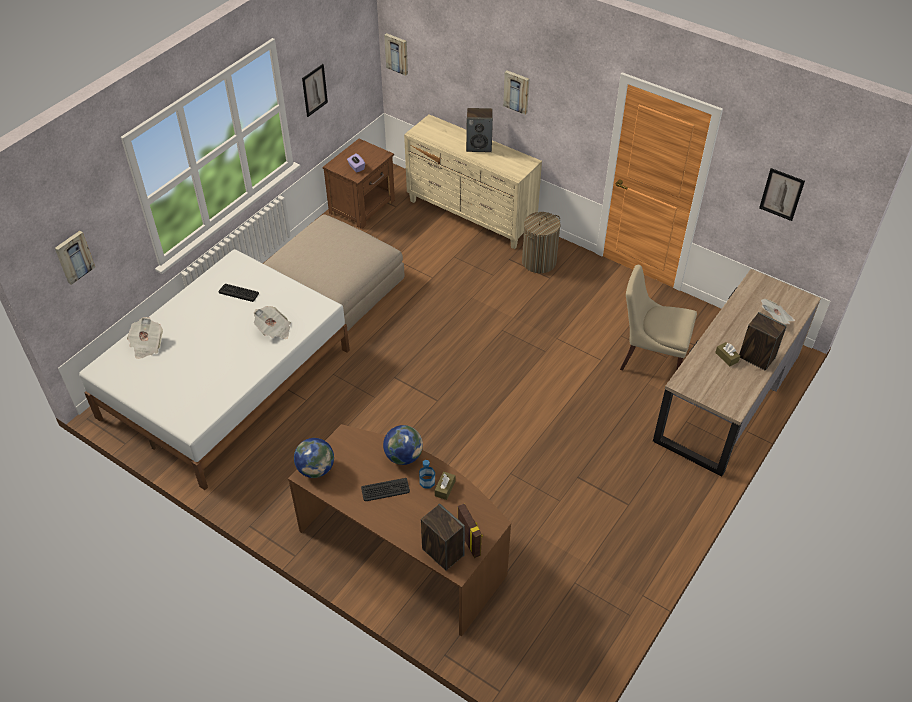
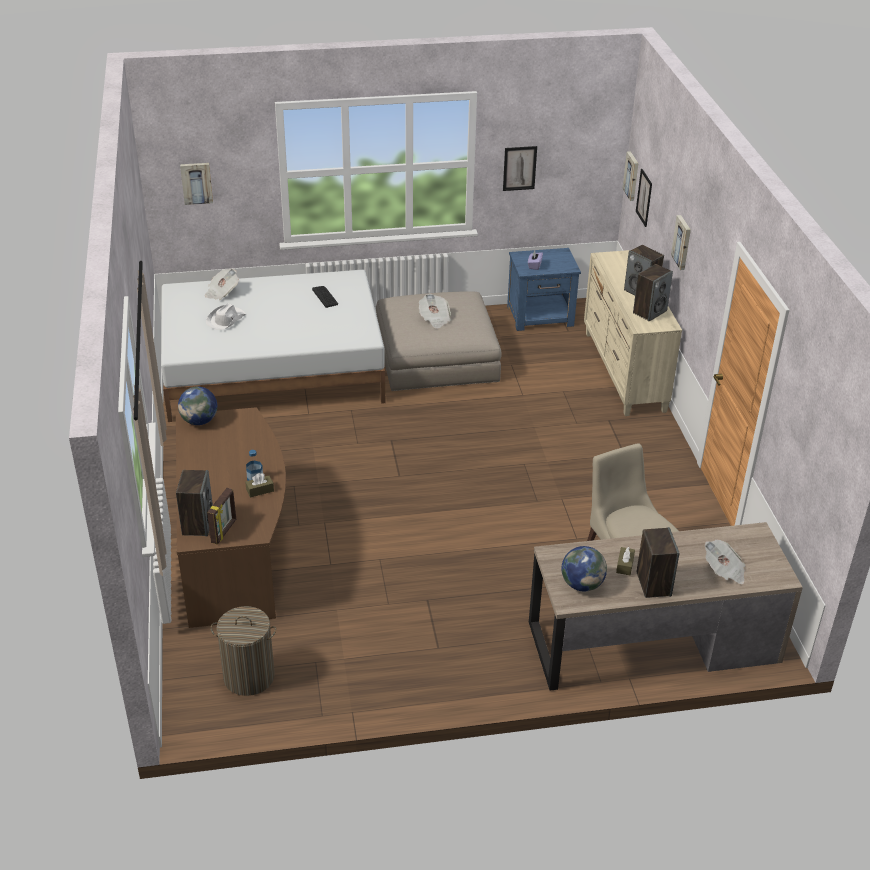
camera: 45 degrees right, 10 degrees down
newspaper [254,306,291,339] -> newspaper moved to [419,293,451,329]
brown nightstand [323,139,395,229] -> blue nightstand [507,248,581,331]
keyboard [361,478,410,501] -> none
globe [383,425,423,465] -> globe moved to [561,546,607,591]
laundry basket [522,212,561,273] -> laundry basket moved to [211,606,276,696]
picture [759,168,805,221] -> picture moved to [636,169,652,227]
none -> white hat [206,303,246,330]
none -> speaker [633,264,673,321]

